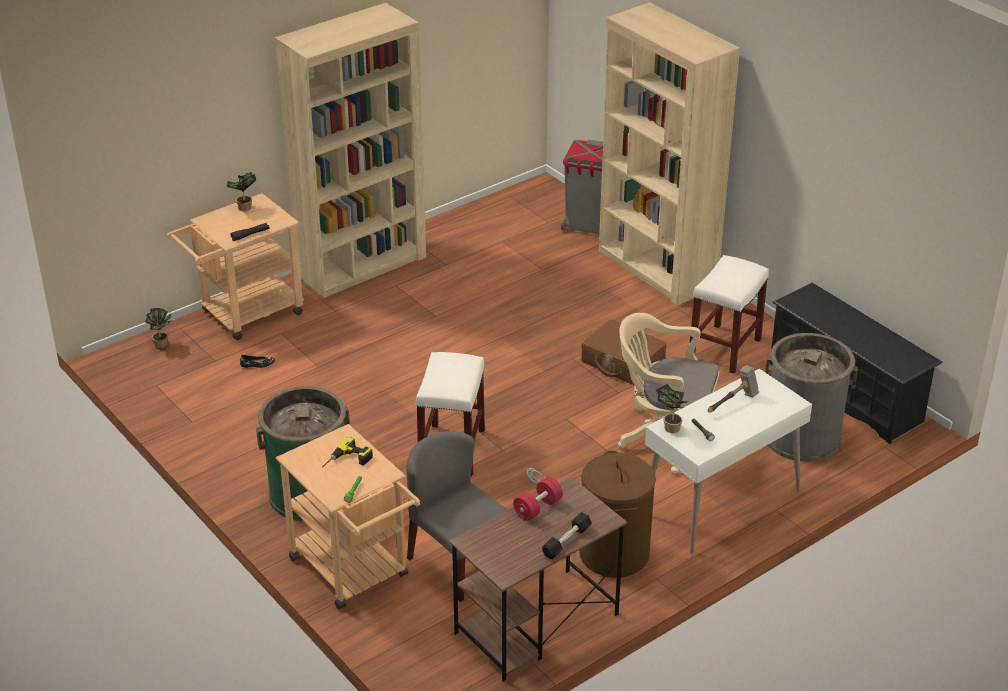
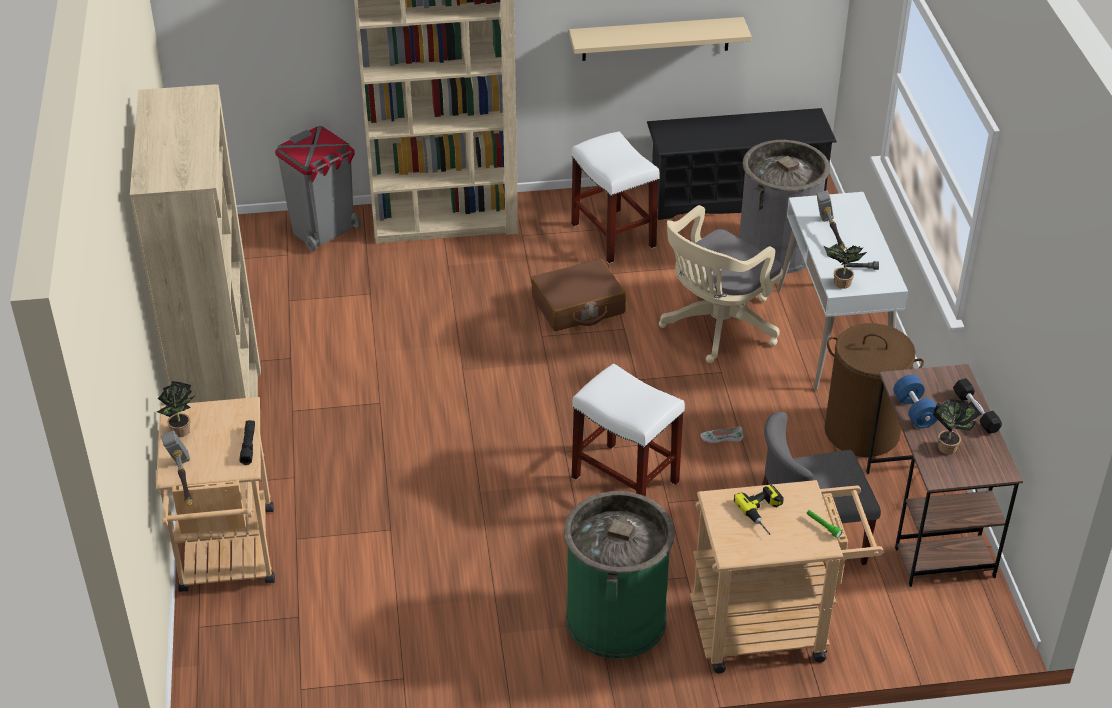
camera: 60 degrees left, 5 degrees up
potted plant [145,308,171,348] -> potted plant moved to [933,399,982,455]
black shoe [240,355,275,368] -> none
red dumbbell [513,477,563,521] -> blue dumbbell [893,375,938,428]
none -> hammer [161,431,193,506]
none -> beige shelf [569,17,752,61]

